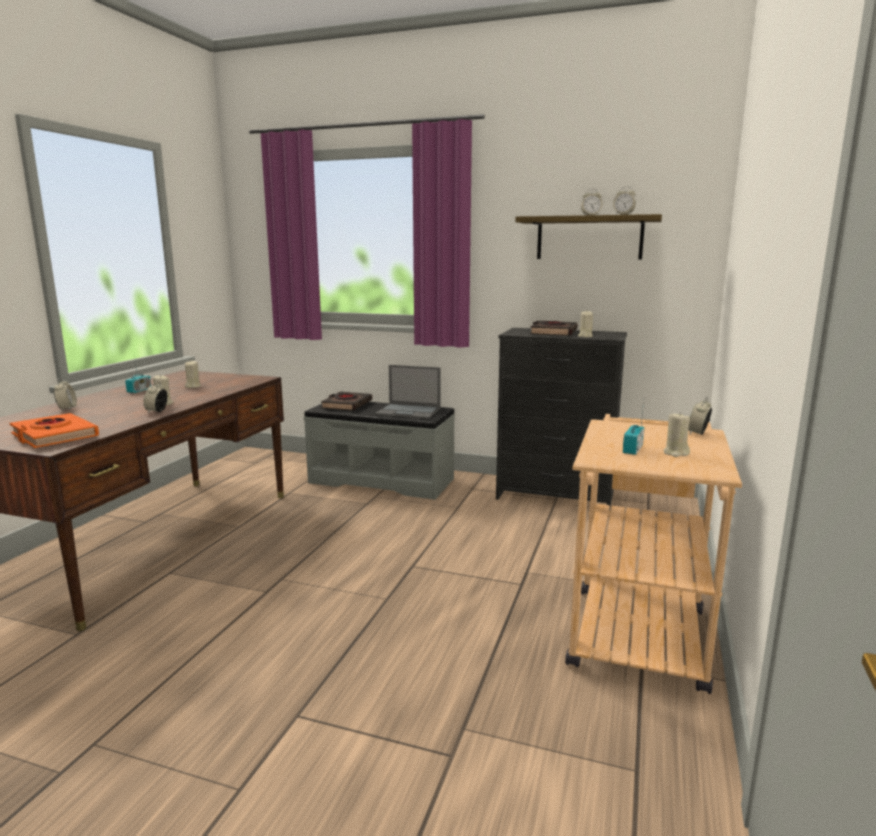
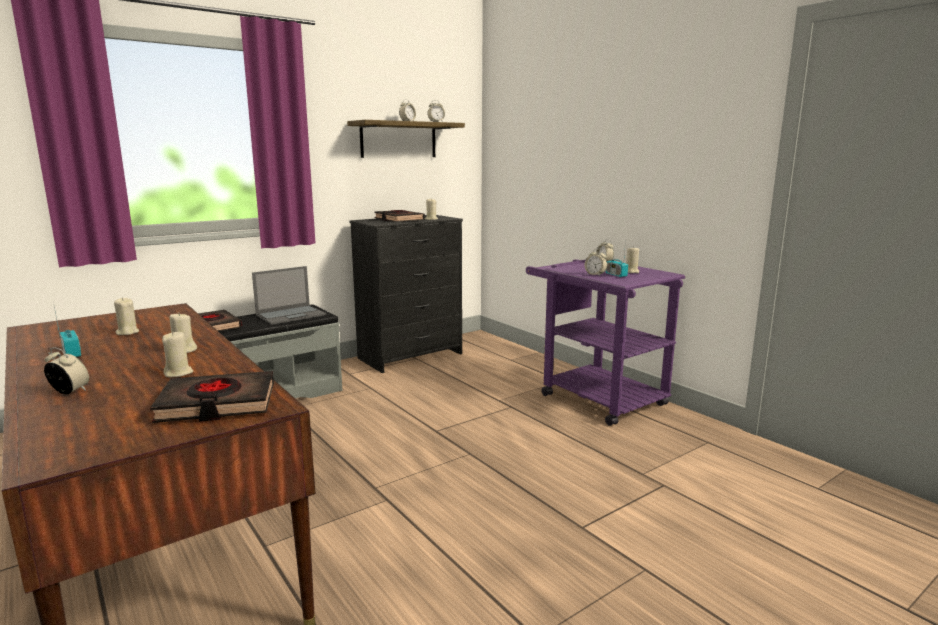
camera: 55 degrees left, 0 degrees up
orange book [10,413,99,448] -> black book [150,371,274,423]
alarm clock [144,380,168,413] -> alarm clock moved to [585,248,607,276]
beige cart [565,414,742,694] -> purple cart [526,259,685,426]
none -> beige candle [162,331,193,377]

